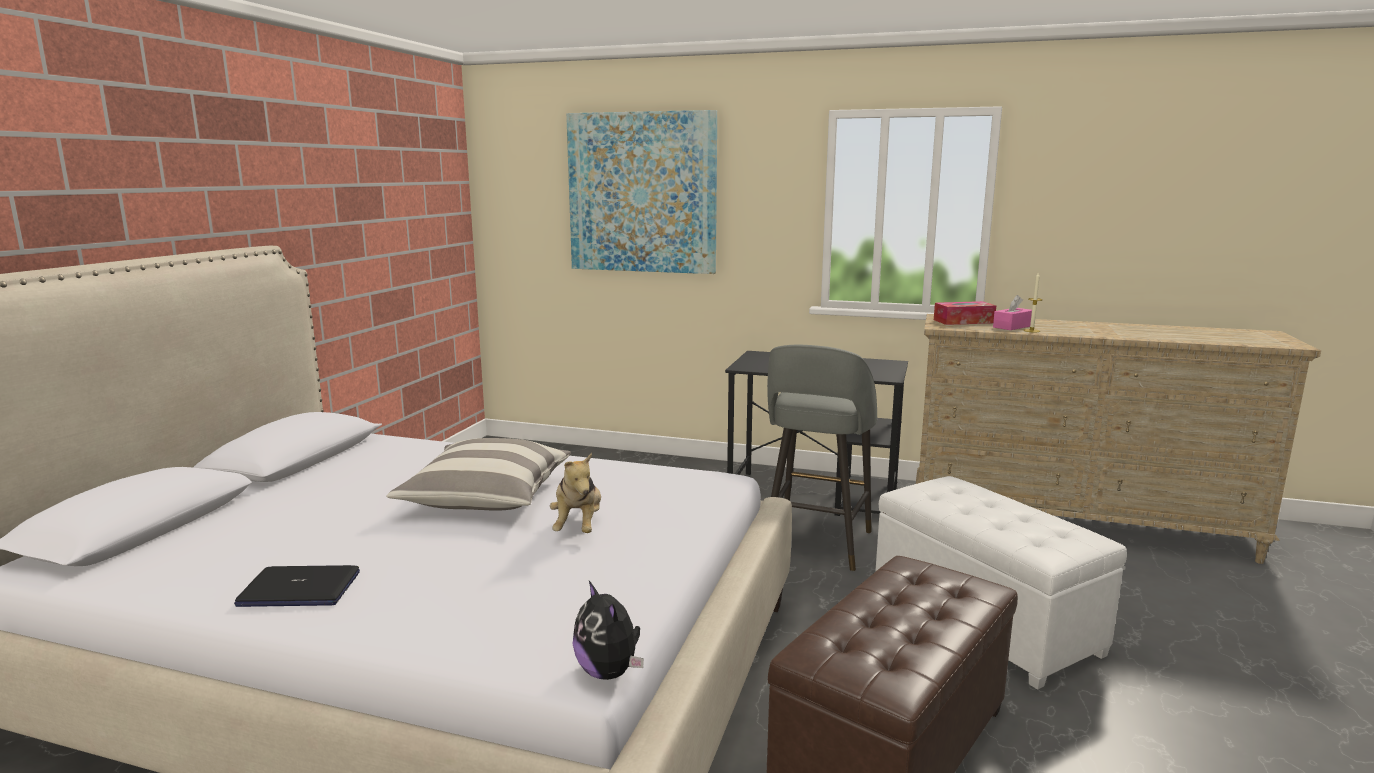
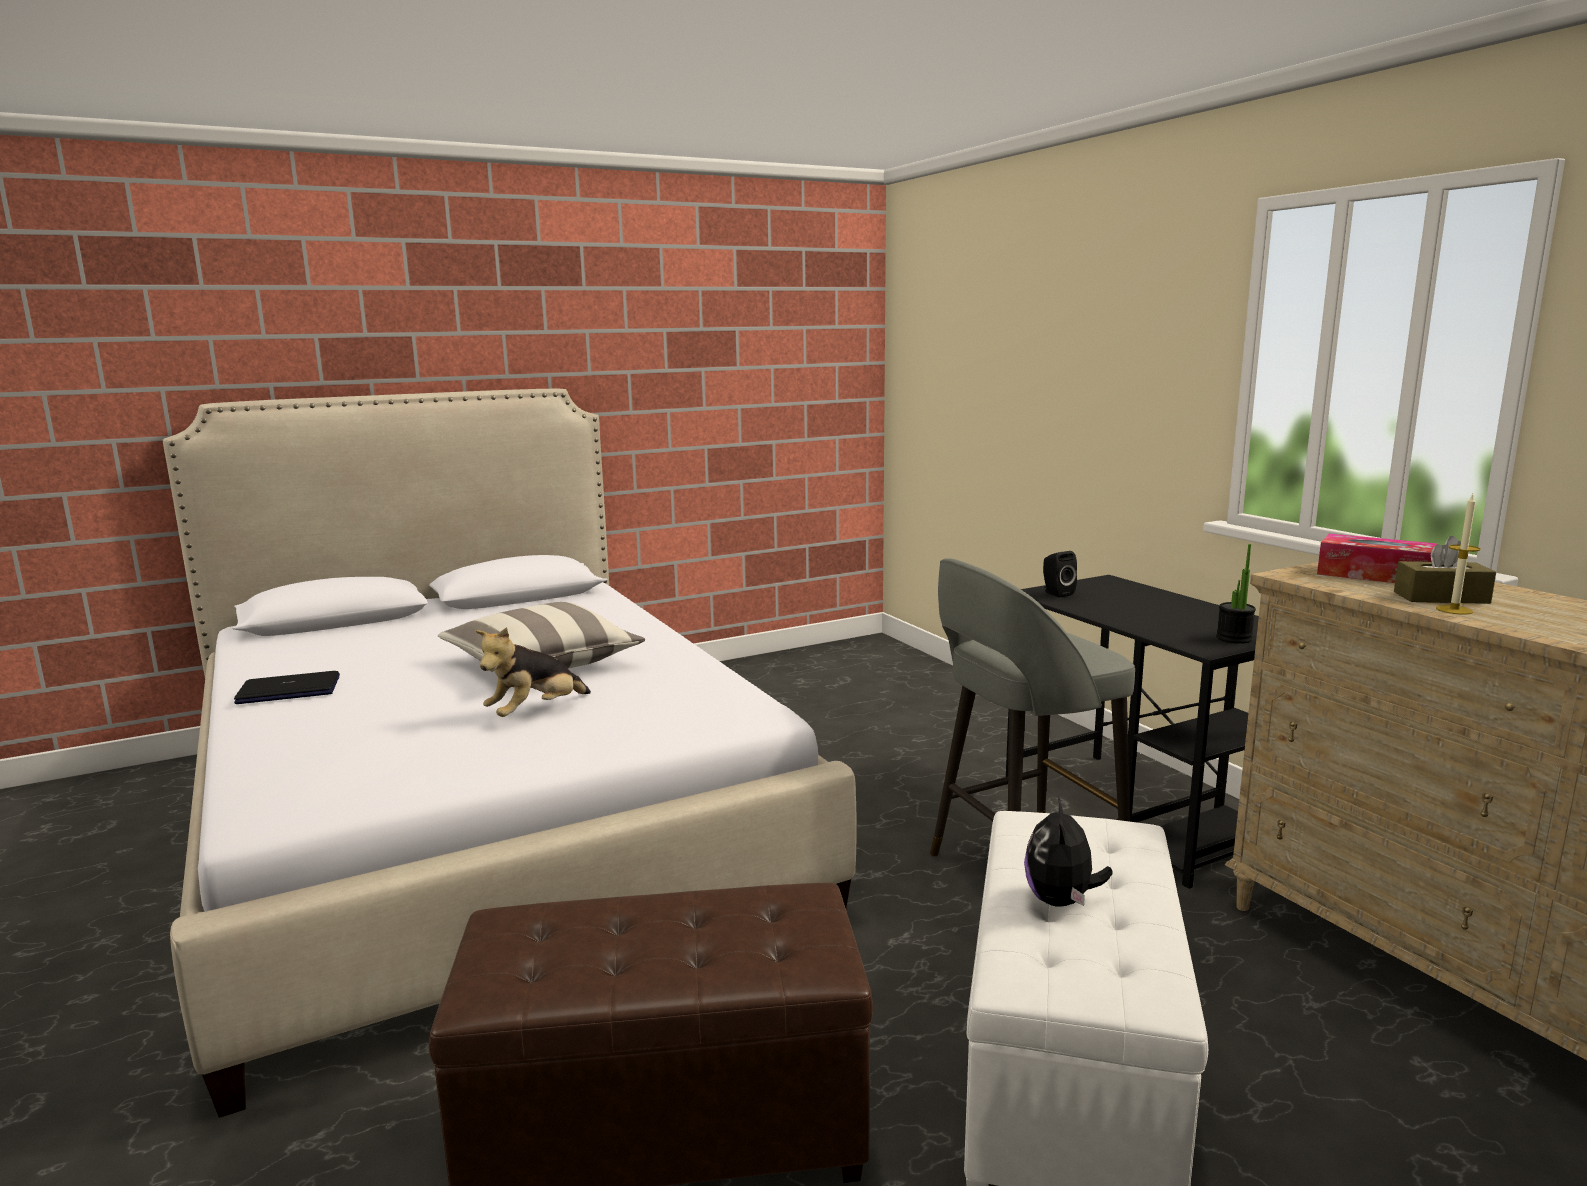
camera: 45 degrees right, 0 degrees up
laptop [234,565,360,607] -> laptop turned 120 degrees clockwise [234,671,340,704]
picture [566,110,717,274] -> none
plush toy [573,581,644,680] -> plush toy moved to [1024,797,1113,907]
pink tissue box [993,295,1032,330] -> brown tissue box [1394,536,1496,604]
none -> black speaker [1043,551,1077,597]
none -> potted plant [1216,544,1256,644]

